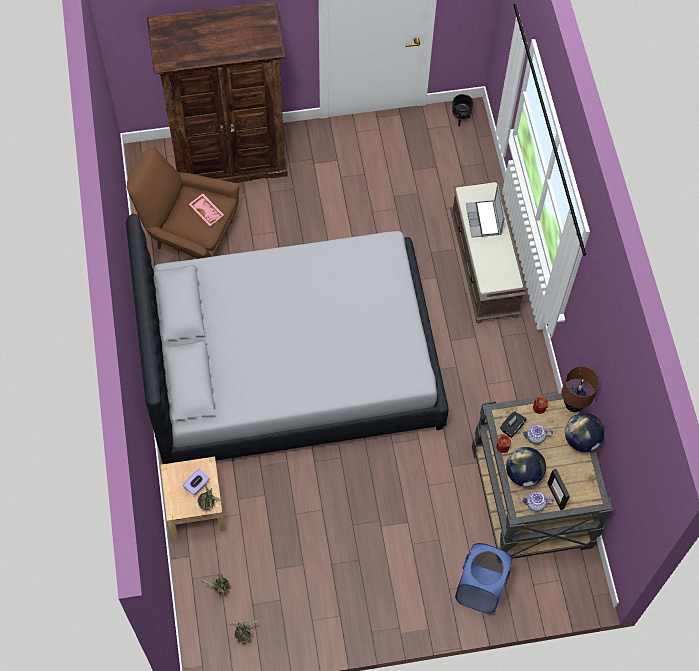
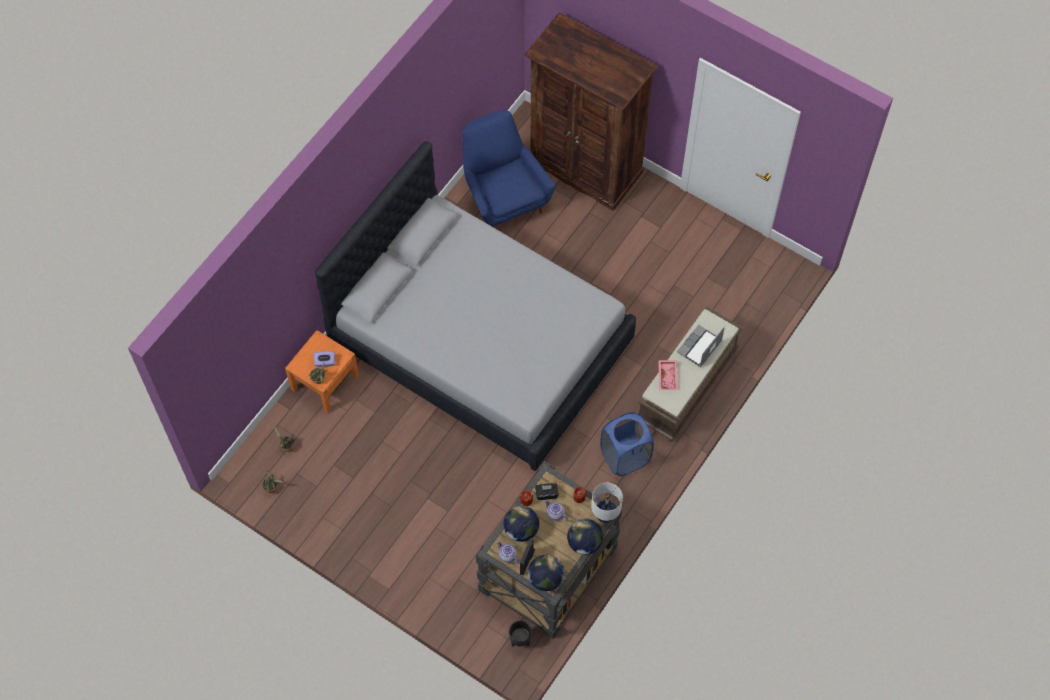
camera: 45 degrees right, 0 degrees up
brown armchair [127,147,239,259] -> blue armchair [463,110,556,228]
beige nightstand [161,457,226,539] -> orange nightstand [285,330,359,413]
pink tray [189,193,224,226] -> pink tray moved to [658,360,678,390]
black planter [452,94,474,126] -> black planter moved to [509,621,532,647]
blue laundry basket [455,543,513,614] -> blue laundry basket moved to [600,412,654,476]
brown table lamp [562,367,599,412] -> white table lamp [591,483,623,523]
none -> globe [528,555,564,591]

